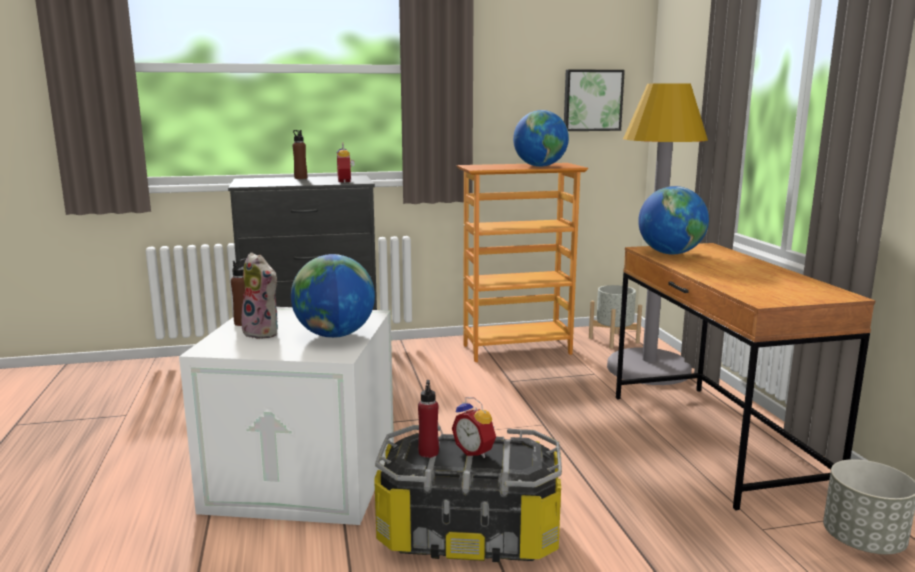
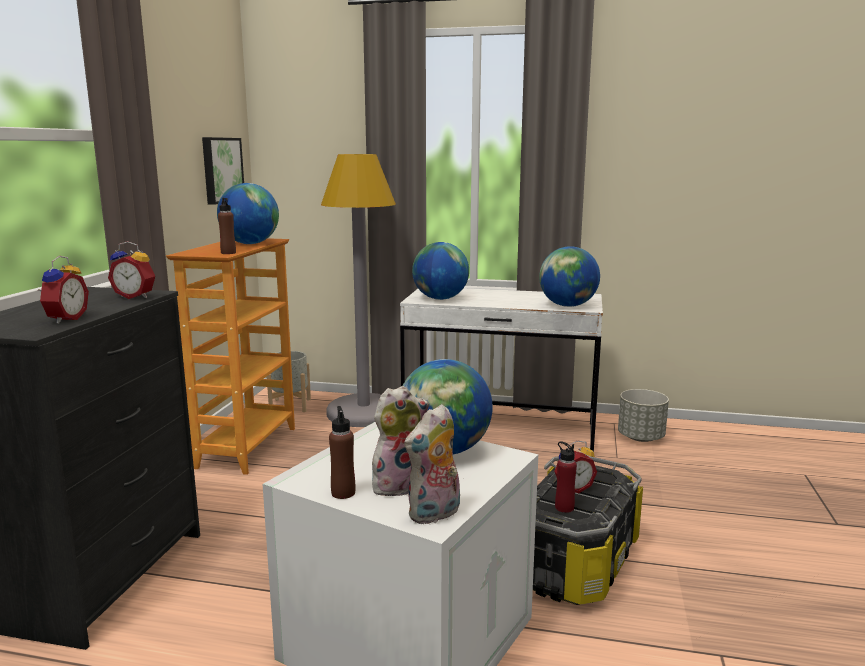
camera: 65 degrees left, 0 degrees up
brown bottle [293,130,307,179] -> brown bottle moved to [218,198,236,254]
brown desk [616,243,875,511] -> white desk [400,288,603,452]
none -> alarm clock [38,256,89,324]
none -> plush toy [404,404,460,524]
none -> globe [539,246,600,307]

